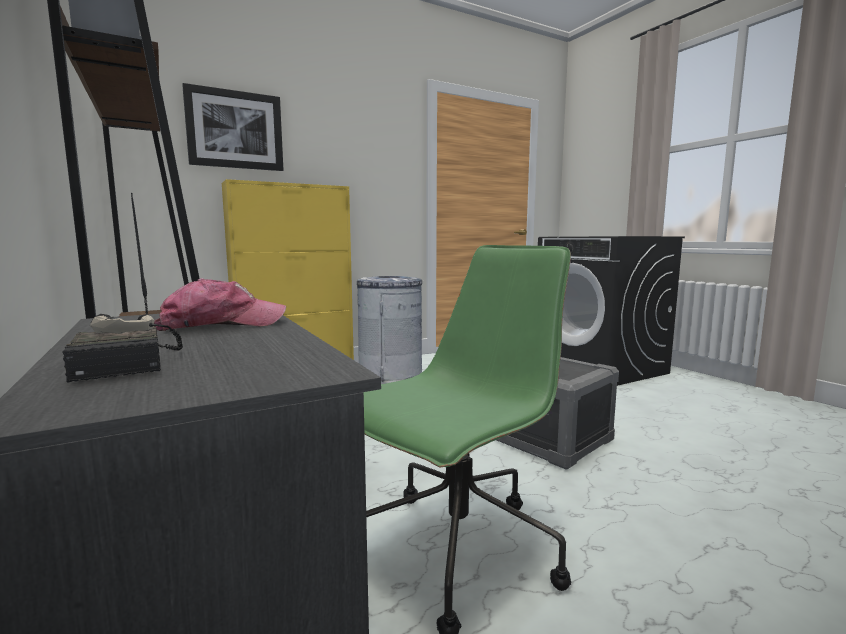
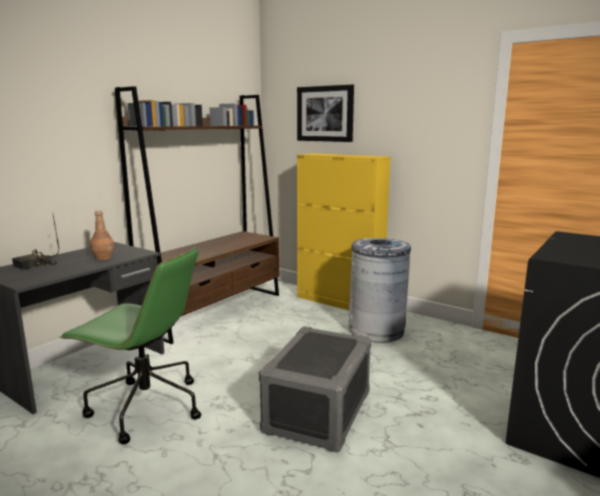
camera: 65 degrees right, 5 degrees up
cap [154,278,286,331] -> brown bottle [90,210,115,260]

